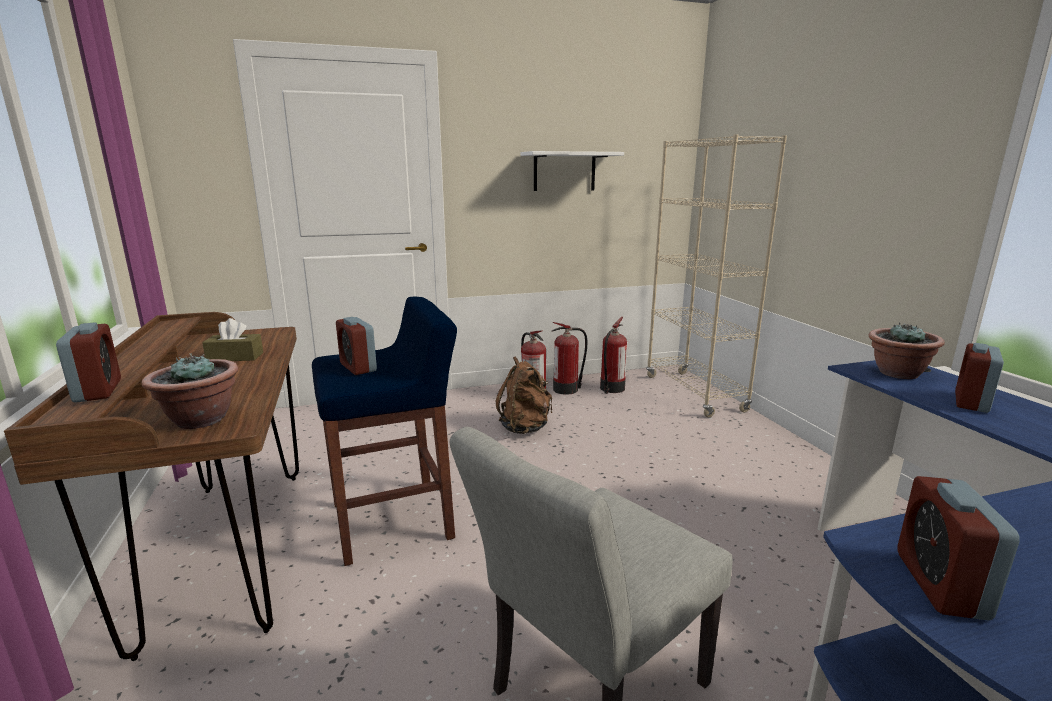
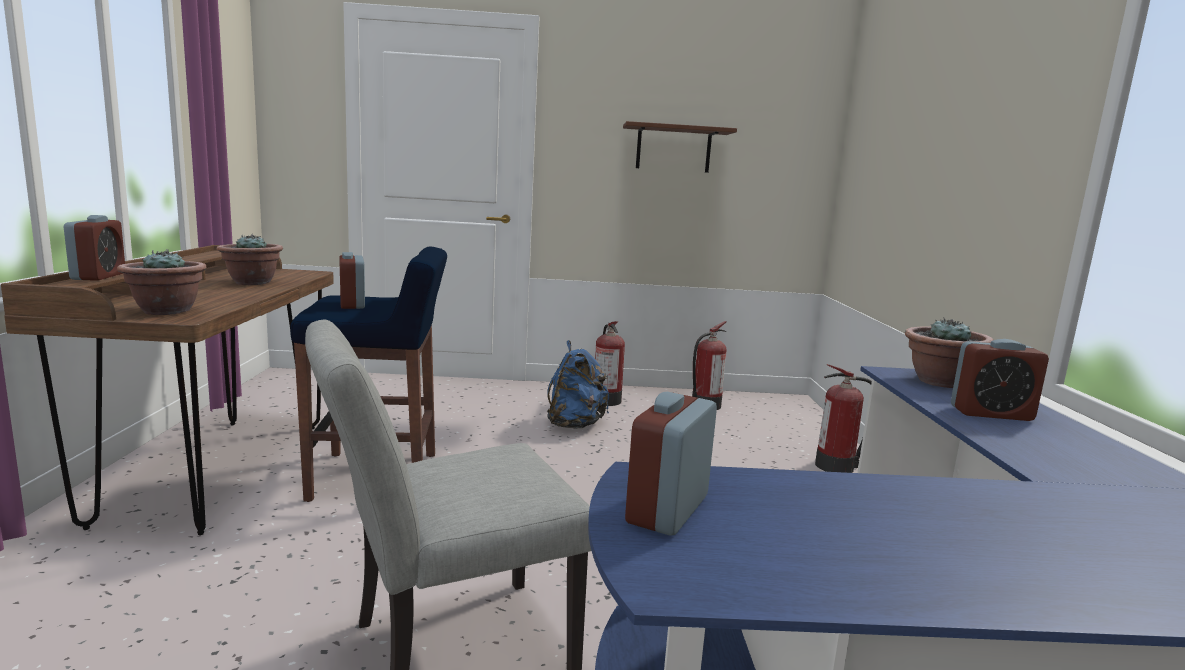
camera: 15 degrees right, 5 degrees down
brown tissue box [202,318,263,361] -> potted plant [217,234,283,285]
brown backpack [496,356,552,434] -> blue backpack [547,340,609,429]
white shelf [521,151,624,191] -> brown shelf [623,121,737,173]
fire extinguisher [552,322,587,395] -> fire extinguisher moved to [815,364,872,473]
beige bookcase [646,135,787,417] -> none
alarm clock [955,343,1004,413] -> alarm clock turned 135 degrees counterclockwise [951,339,1049,421]

